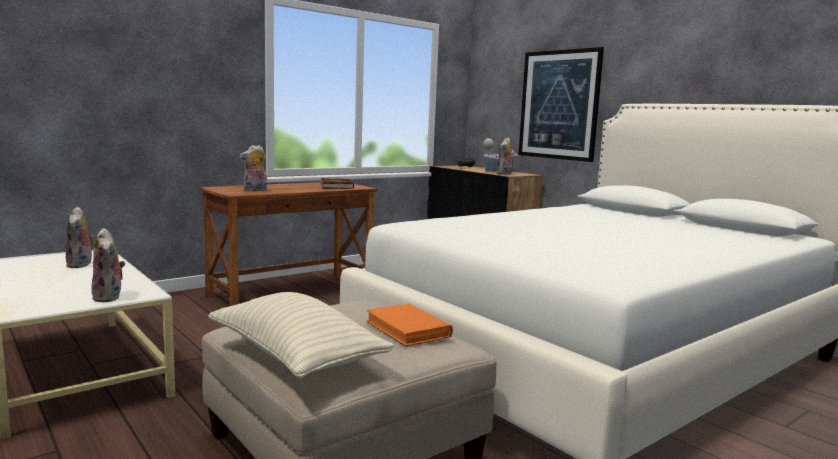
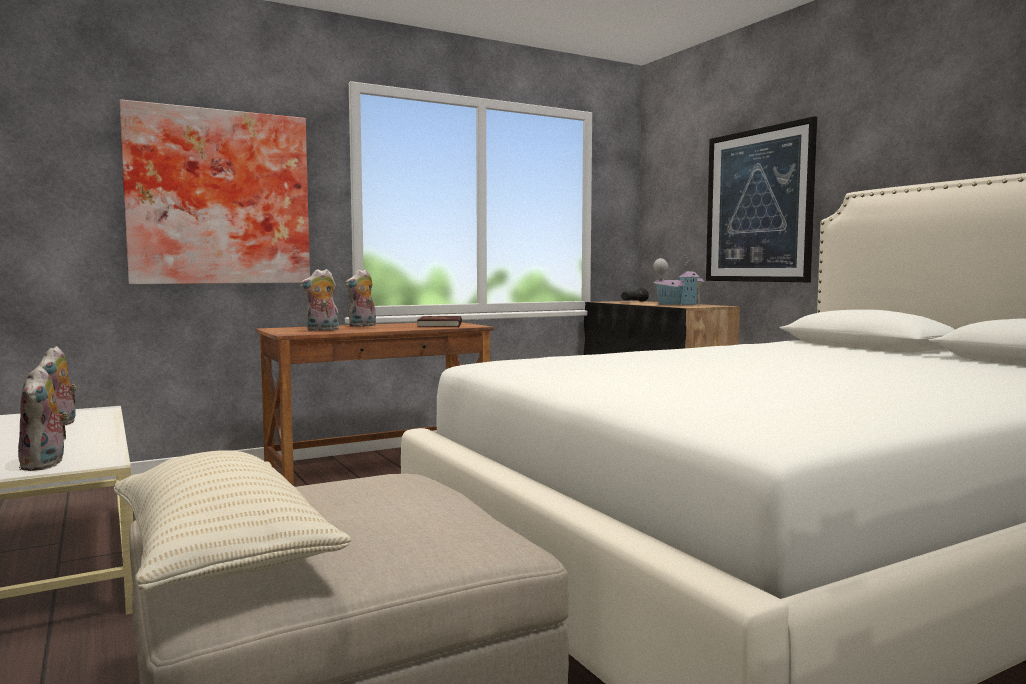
camera: 10 degrees right, 5 degrees down
orange book [366,303,453,346] -> none
plush toy [497,138,514,175] -> plush toy moved to [345,269,376,327]
none -> picture [119,99,310,284]

